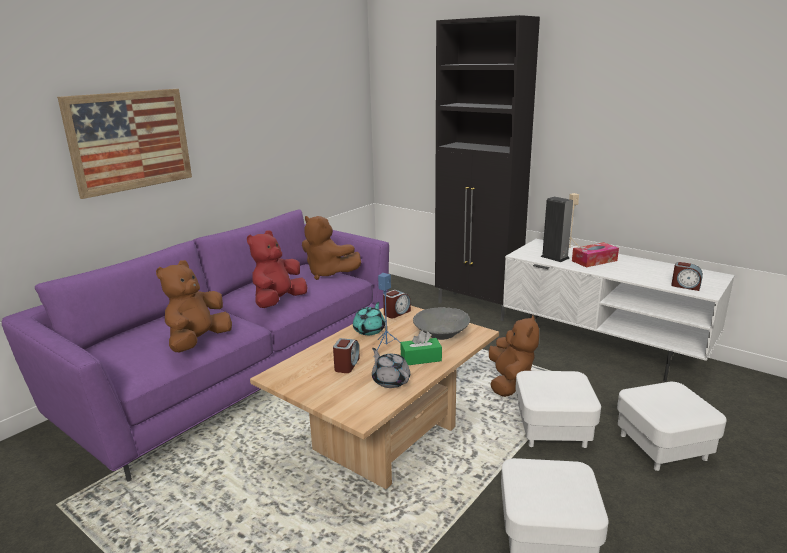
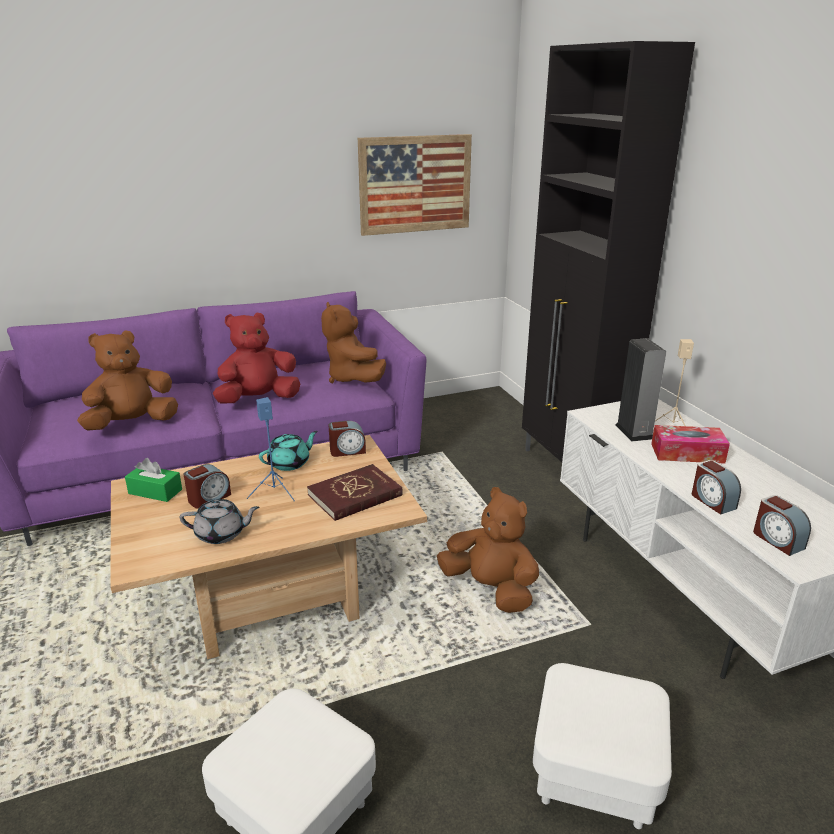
camera: 30 degrees right, 5 degrees up
picture [57,89,192,199] -> picture moved to [358,134,472,236]
grey teapot [372,348,410,388] -> grey teapot turned 90 degrees clockwise [180,499,259,544]
green tissue box [400,330,442,365] -> green tissue box moved to [125,458,182,502]
grey bowl [413,307,470,340] -> red book [307,464,403,521]
brown plush toy [489,315,539,397] -> brown plush toy turned 90 degrees counterclockwise [437,487,539,613]
white ottoman [515,371,601,448] -> none
none -> alarm clock [692,460,741,514]

